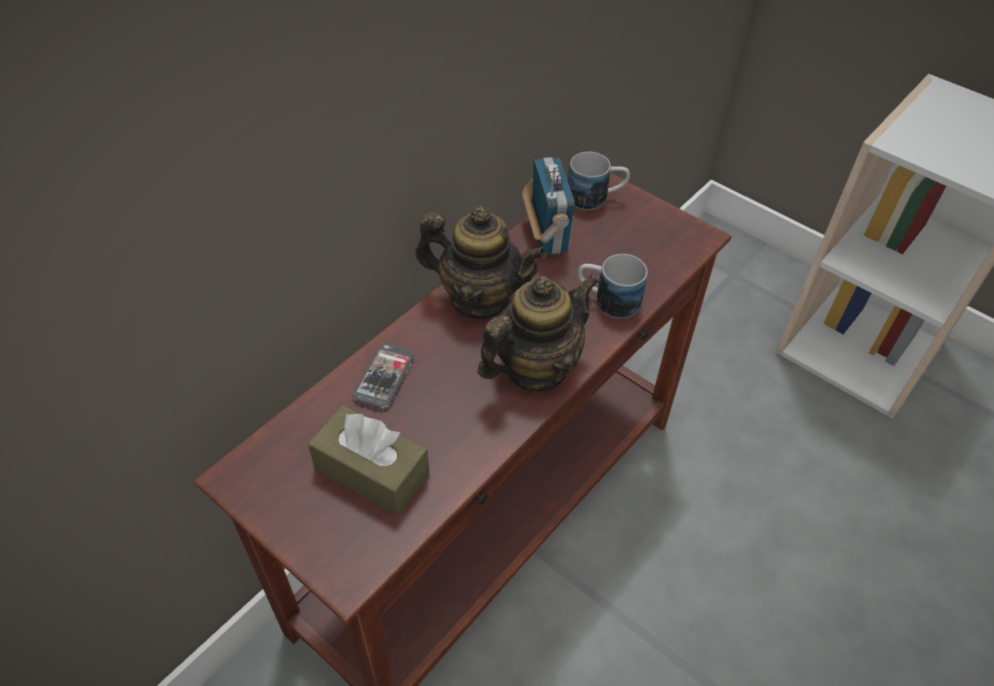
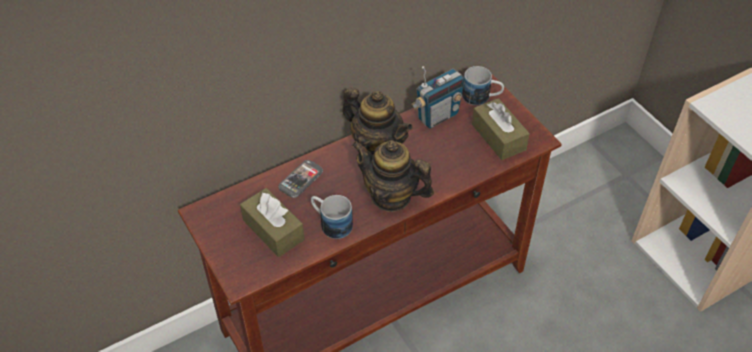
camera: 20 degrees right, 0 degrees up
teapot [477,274,599,391] -> teapot turned 135 degrees counterclockwise [352,140,434,212]
radio [522,157,575,254] -> radio turned 45 degrees clockwise [411,66,465,129]
mug [578,254,648,318] -> mug moved to [311,195,353,239]
none -> brown tissue box [472,98,530,160]

